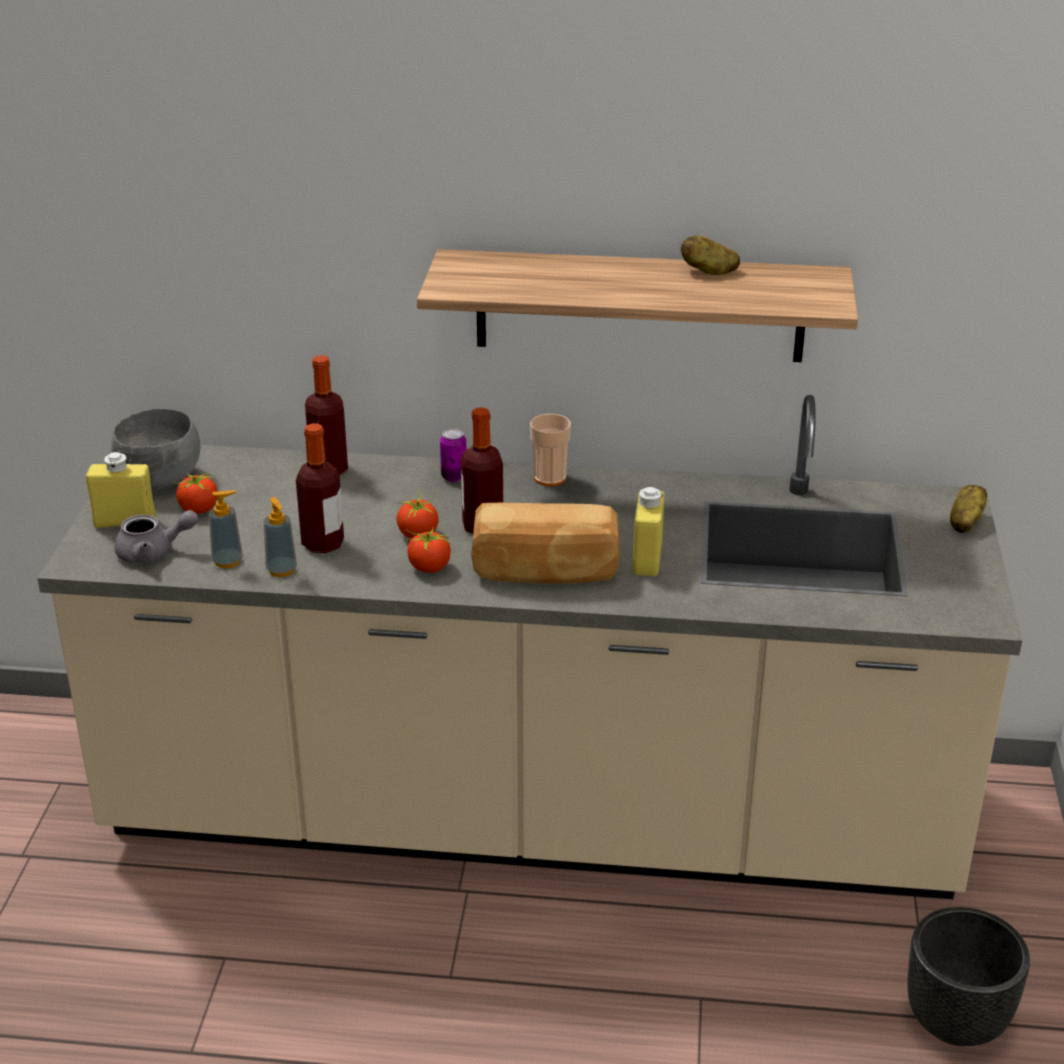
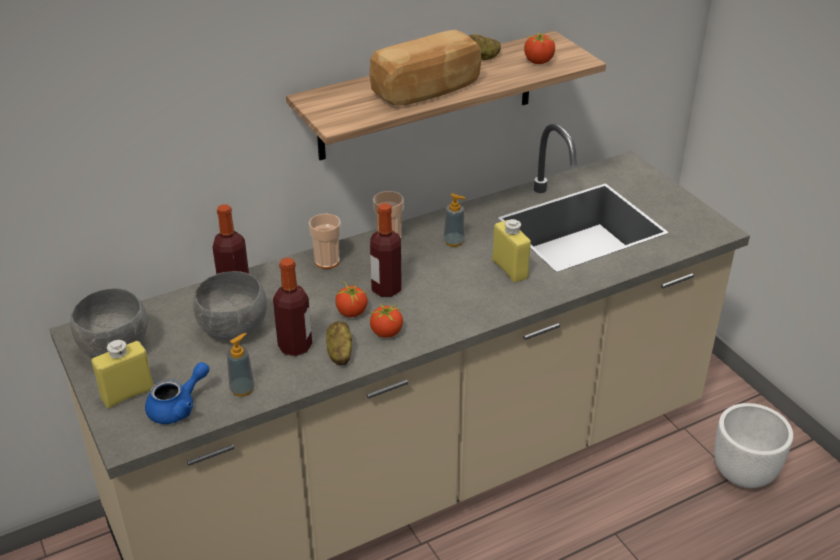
camera: 35 degrees left, 5 degrees up
grey teapot [114,510,199,563] -> blue teapot [145,362,209,424]
tomato [172,472,218,514] -> tomato moved to [524,33,557,64]
soap dispenser [264,497,297,577] -> soap dispenser moved to [443,193,466,247]
can [440,428,467,482] -> cup [309,214,341,269]
bread [471,503,620,584] -> bread moved to [369,30,481,106]
black planter [907,907,1030,1046] -> white planter [714,403,793,488]
potato [950,485,987,533] -> potato moved to [326,321,352,366]
none -> grey bowl [193,271,267,340]

